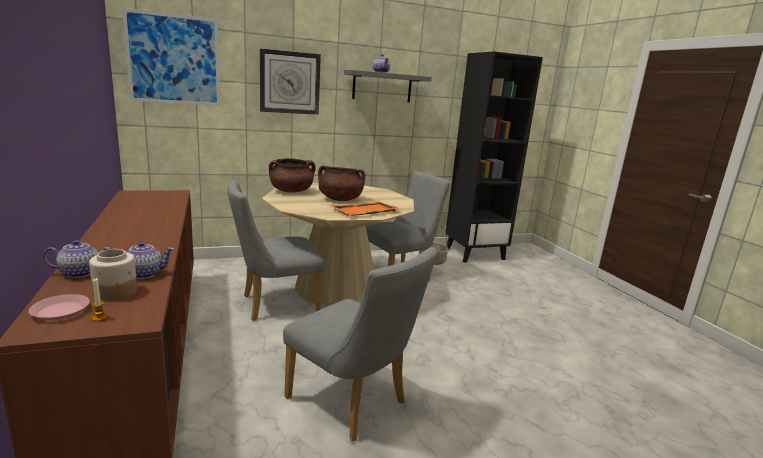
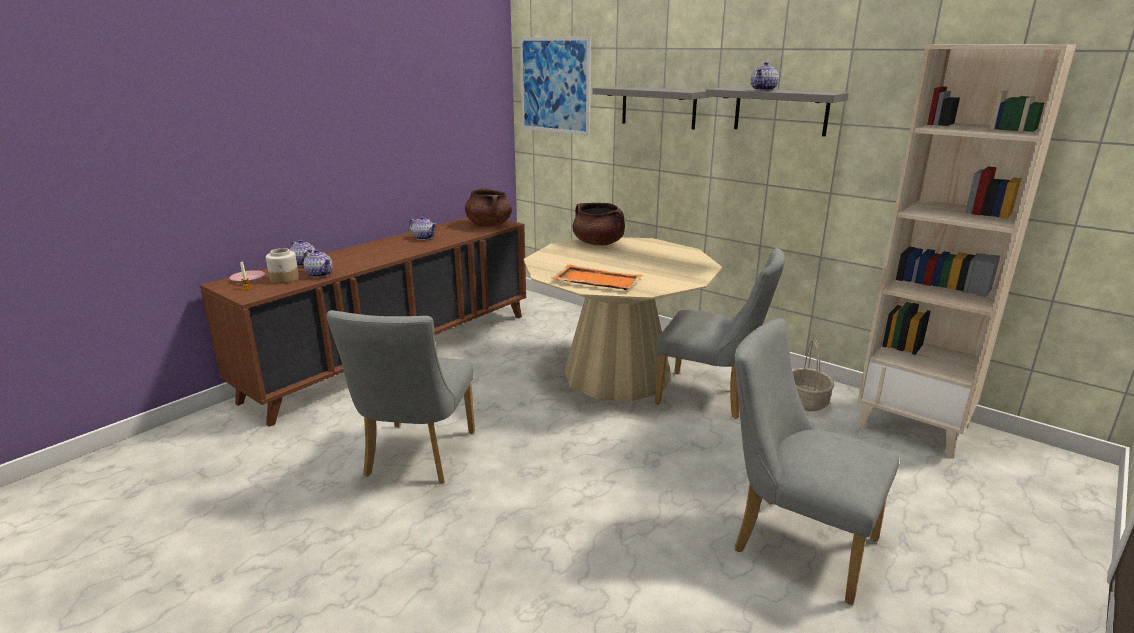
camera: 60 degrees right, 5 degrees up
grey chair [227,180,324,321] -> grey chair moved to [735,318,899,605]
wall clock [260,48,321,115] -> grey shelf [592,86,709,130]
brown cooking pot [318,166,365,201] -> brown cooking pot moved to [465,187,512,227]
black bookcase [446,51,543,263] -> beige bookcase [856,44,1076,458]
none -> teapot [409,216,437,240]

